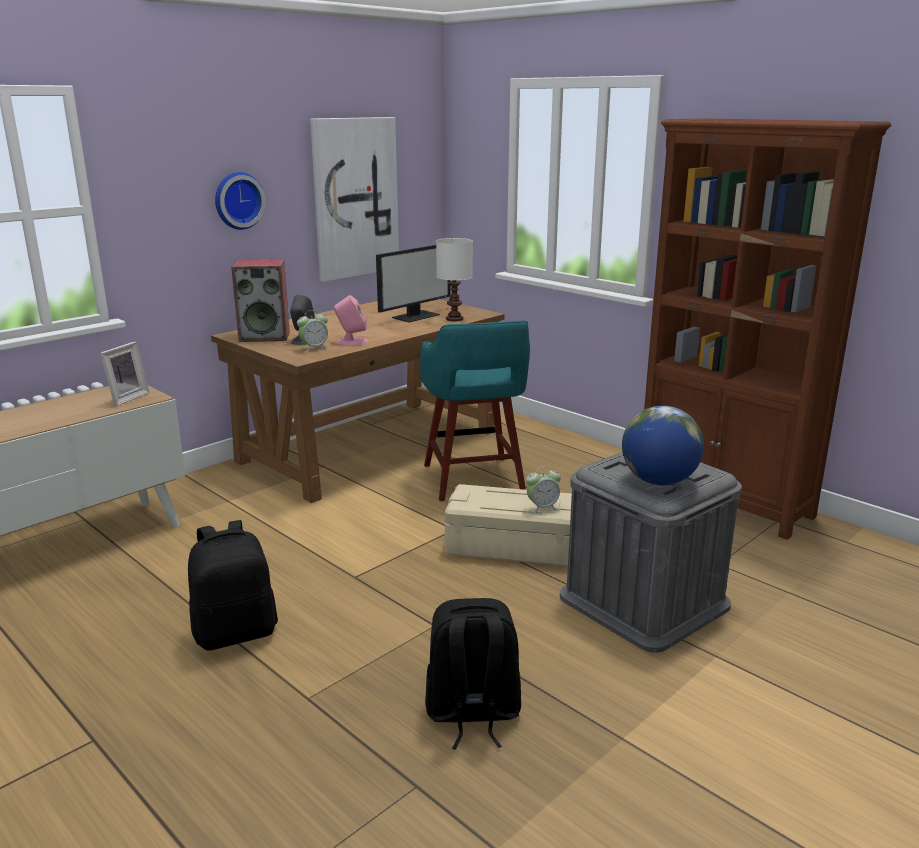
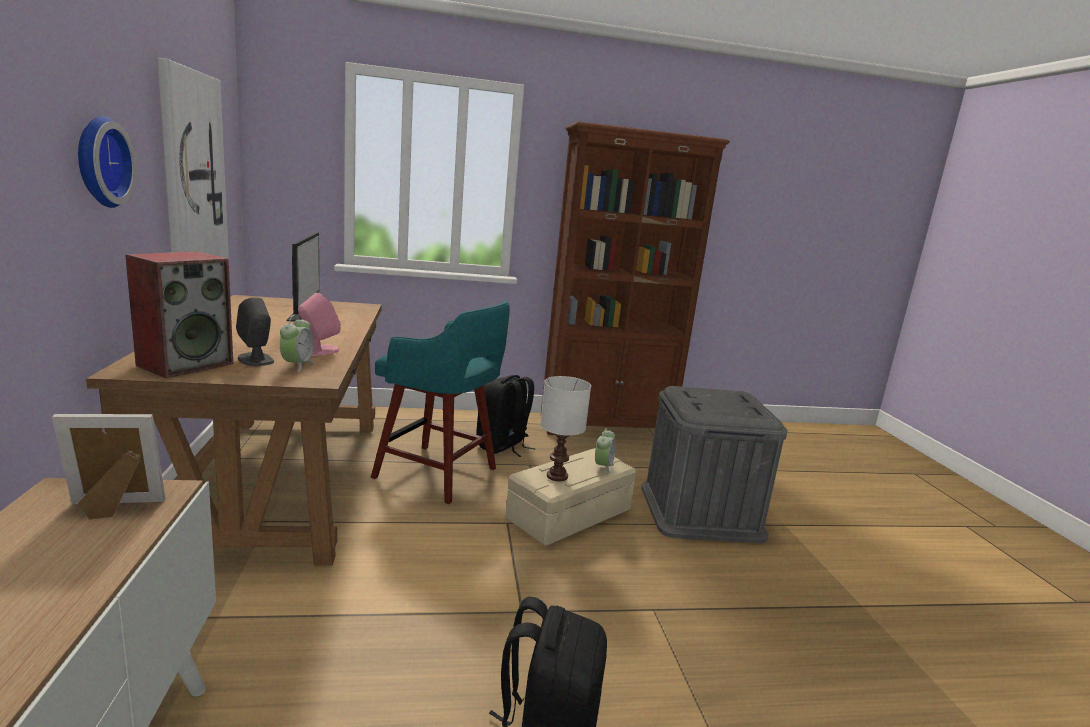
camera: 55 degrees left, 5 degrees down
picture frame [100,342,149,406] -> picture frame turned 75 degrees counterclockwise [52,414,166,520]
black backpack [425,598,521,750] -> black backpack moved to [476,375,536,457]
white table lamp [436,238,473,321] -> white table lamp moved to [540,376,591,481]
globe [622,406,704,485] -> none

